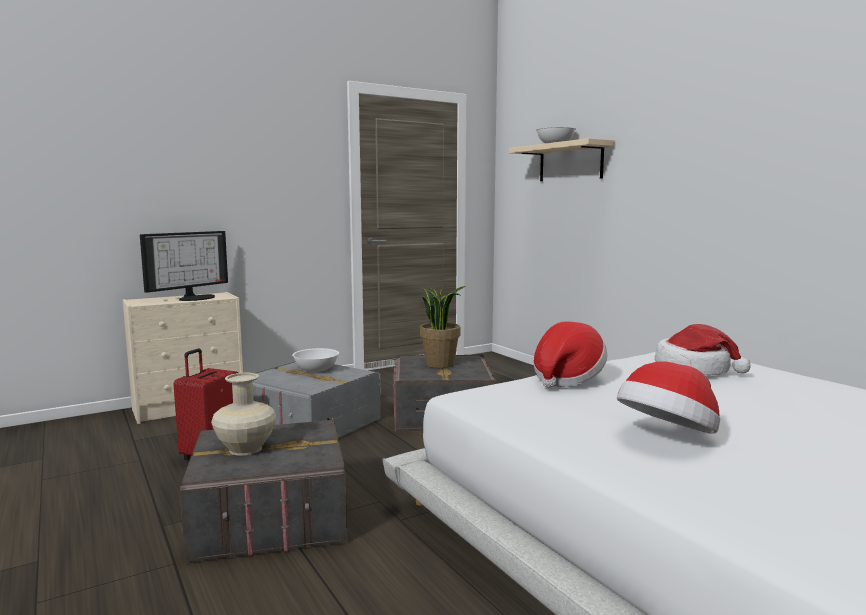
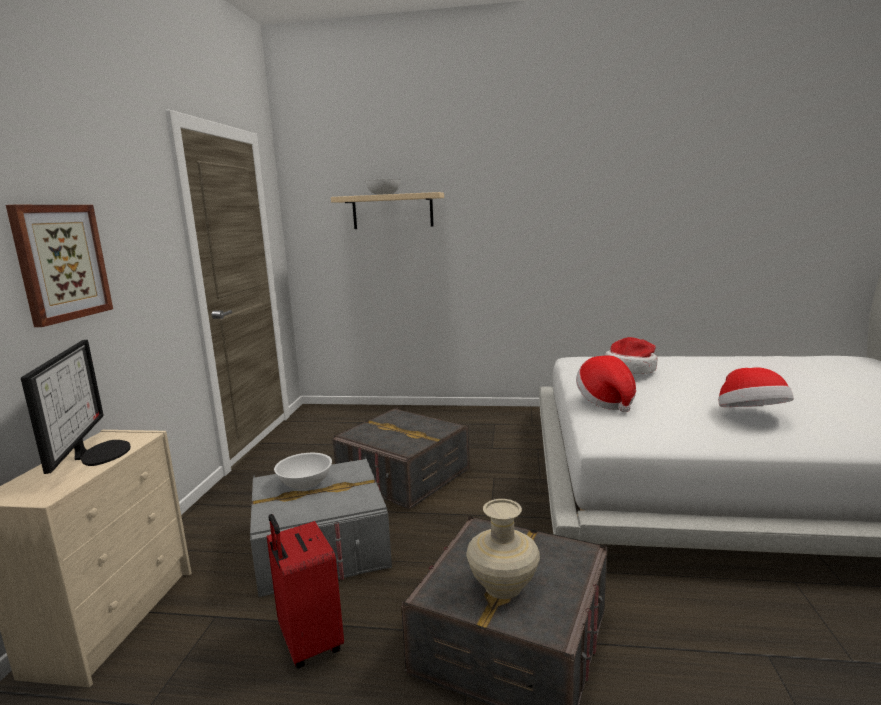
camera: 50 degrees left, 5 degrees up
potted plant [420,285,466,368] -> none
none -> picture [6,205,113,327]

